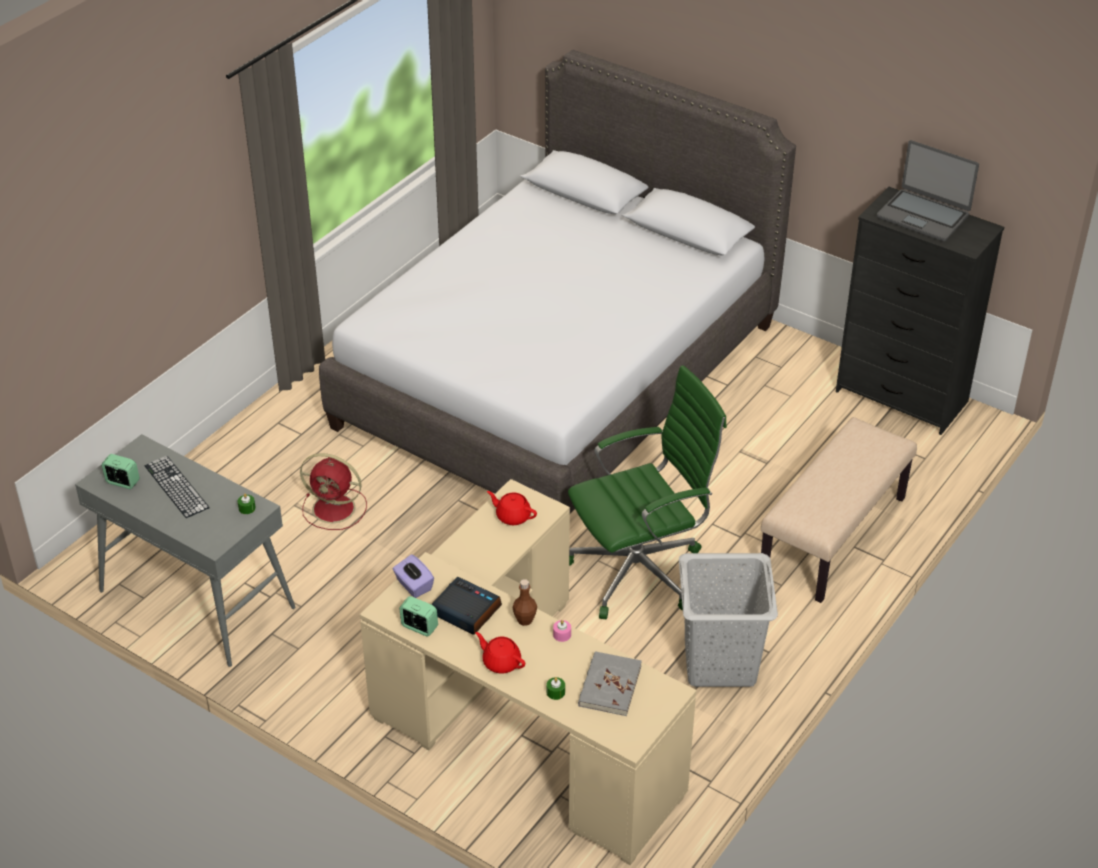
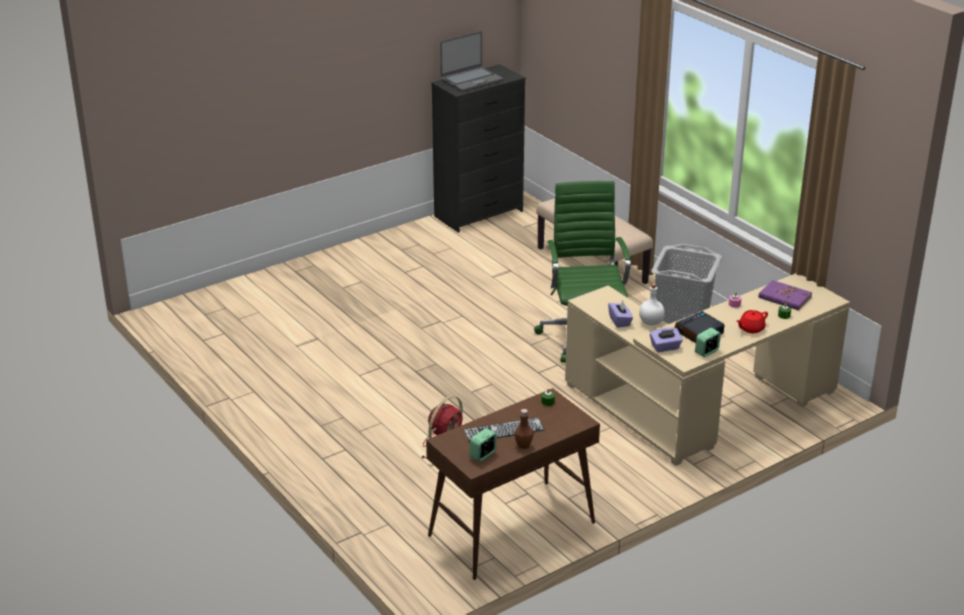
camera: 70 degrees left, 10 degrees down
grey console table [75,434,296,667] -> brown console table [426,388,600,580]
grey bed [319,50,796,513] -> none
red teapot [487,491,537,525] -> none
brown bottle [513,579,537,626] -> brown bottle moved to [514,409,534,449]
grey book [578,651,642,716] -> purple book [758,280,812,311]
none -> purple tissue box [608,300,633,328]
none -> white bottle [639,283,665,326]

